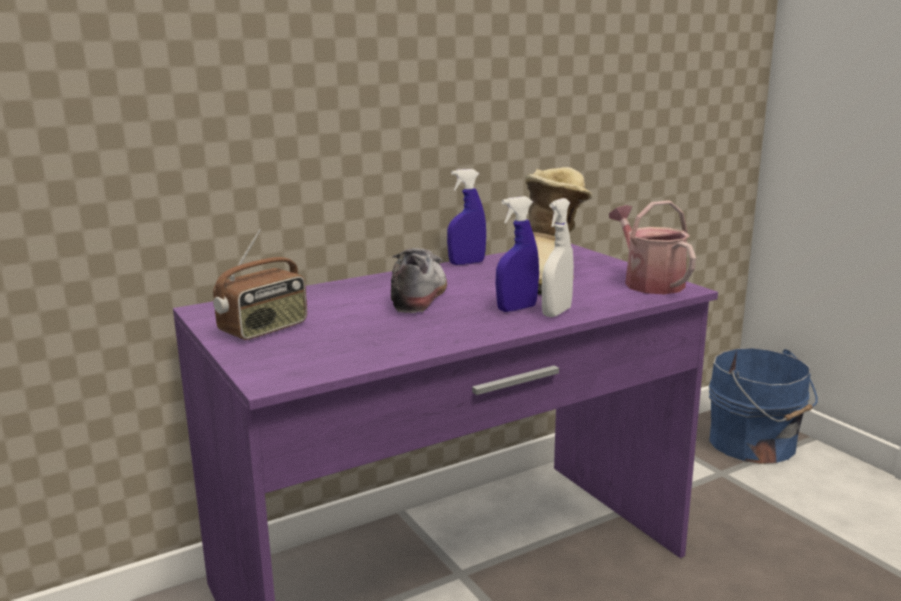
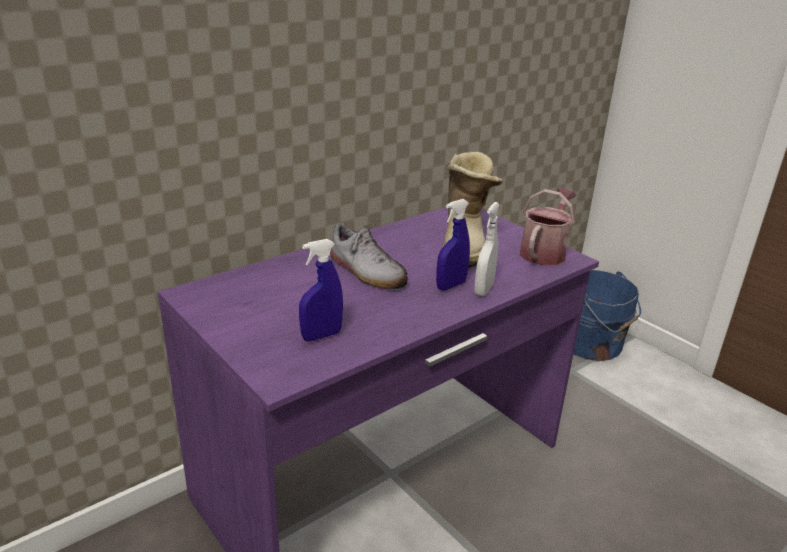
camera: 10 degrees left, 10 degrees up
radio [213,229,307,340] -> none
shoe [391,248,447,313] -> shoe turned 135 degrees clockwise [330,222,408,290]
blue spray bottle [447,169,486,265] -> blue spray bottle moved to [299,239,343,341]
watering can [609,200,696,294] -> watering can turned 60 degrees clockwise [520,188,577,265]

